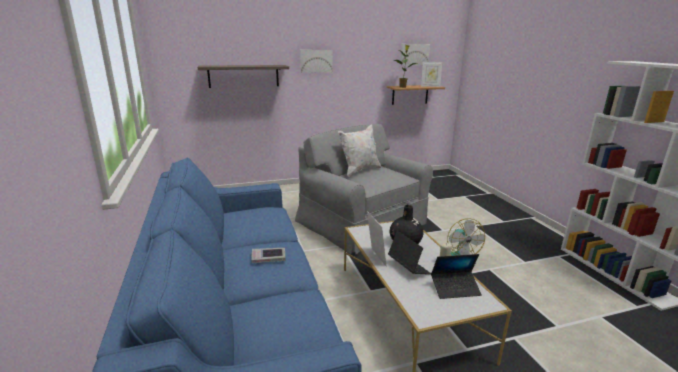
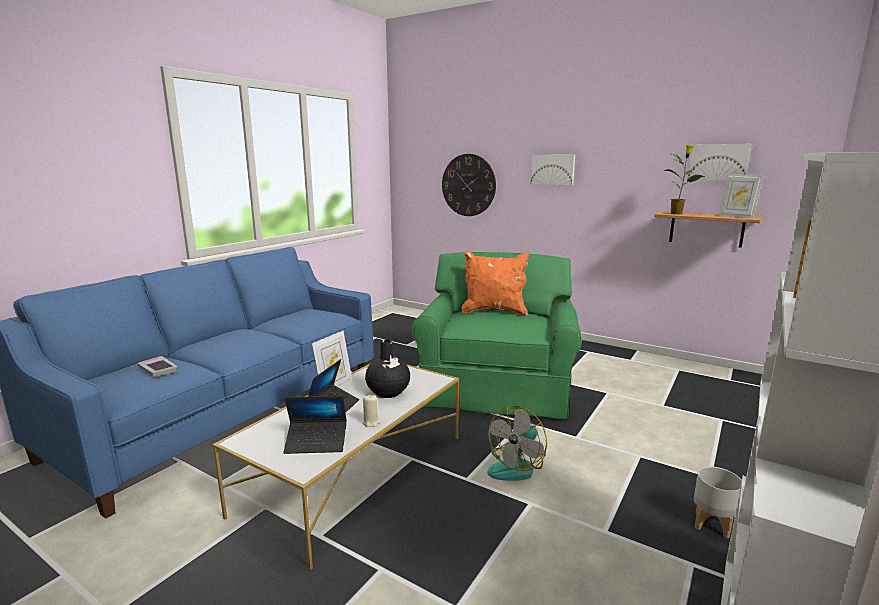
camera: 50 degrees right, 5 degrees down
shelf [197,65,289,88] -> wall clock [442,154,496,216]
book [251,248,286,263] -> book moved to [137,356,178,377]
grey armchair [295,124,433,254] -> green armchair [412,252,582,420]
white pillow [338,124,381,177] -> orange pillow [461,251,530,316]
laptop [431,254,482,299] -> laptop turned 45 degrees counterclockwise [284,396,347,454]
none -> grey planter [694,466,742,539]

